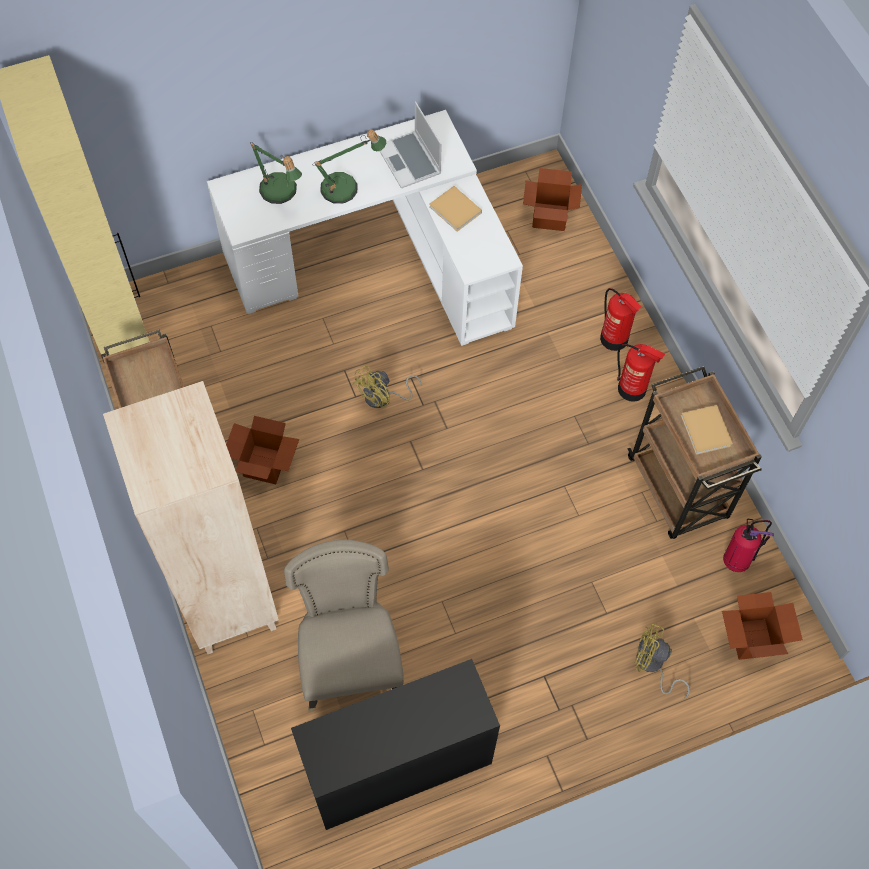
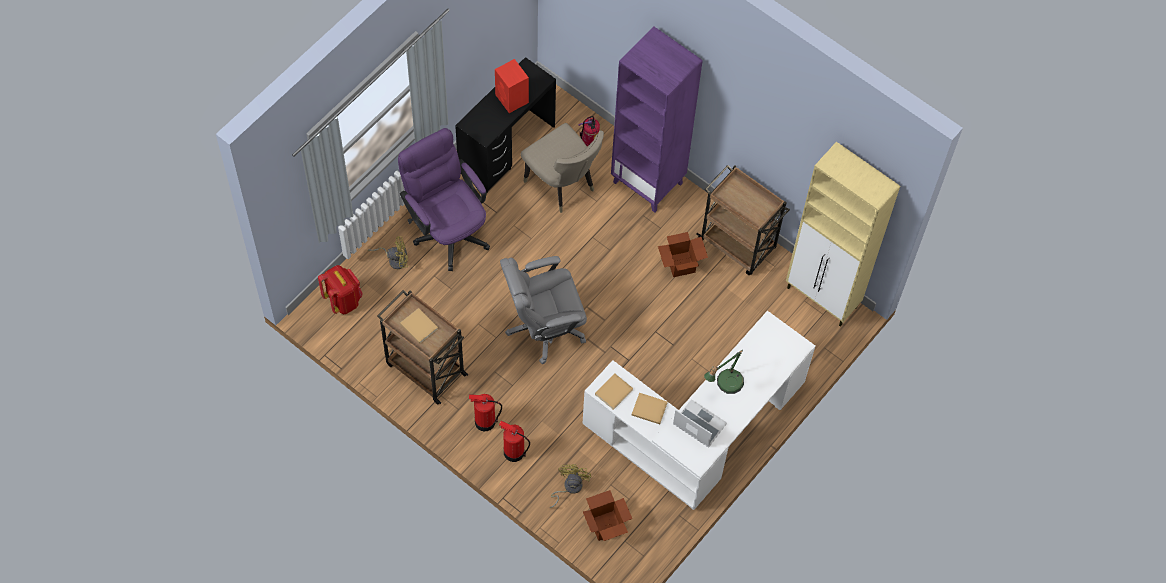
camera: 150 degrees right, 0 degrees up
beige bookcase [103,381,279,654] -> purple bookcase [611,26,703,213]
table lamp [250,142,302,204] -> none
yellow fan [352,365,422,408] -> yellow fan moved to [550,464,591,508]
cardboard box [722,592,803,660] -> red backpack [318,265,363,314]
fire extinguisher [723,518,774,572] -> fire extinguisher moved to [578,116,600,146]
none -> purple office chair [398,128,490,271]
none -> red speaker [495,59,529,113]
none -> grey office chair [500,256,587,364]
none -> beige book [595,373,633,410]

